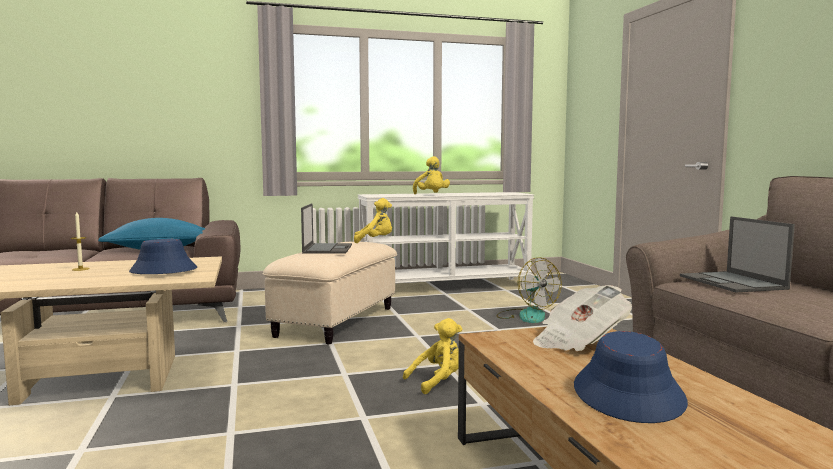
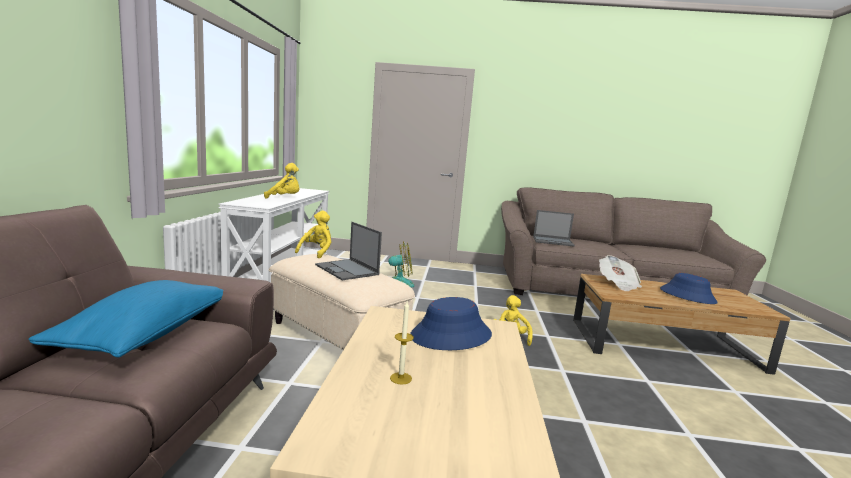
camera: 70 degrees left, 5 degrees up
laptop [301,203,352,254] -> laptop turned 150 degrees counterclockwise [315,222,382,280]

